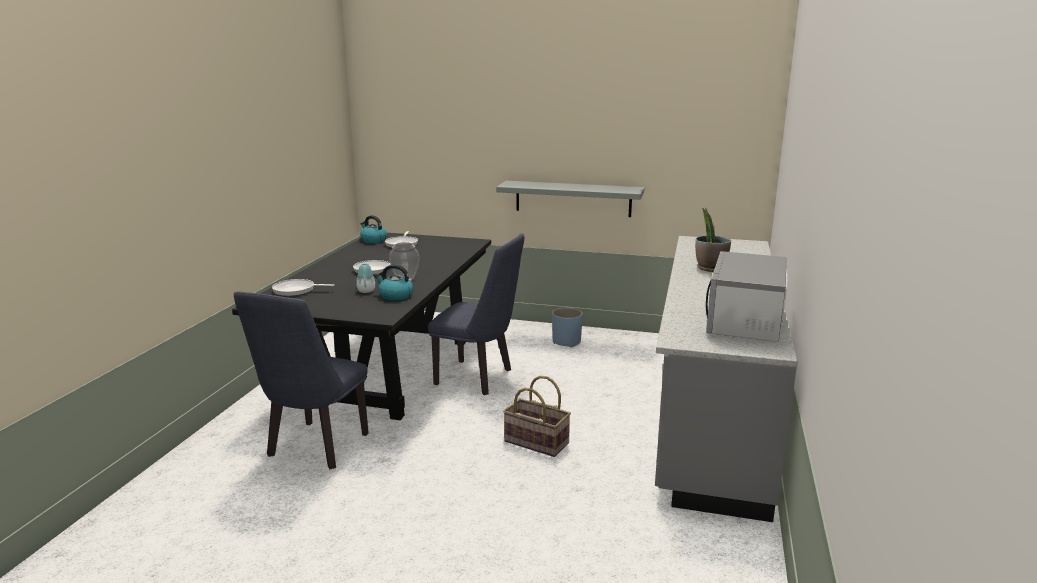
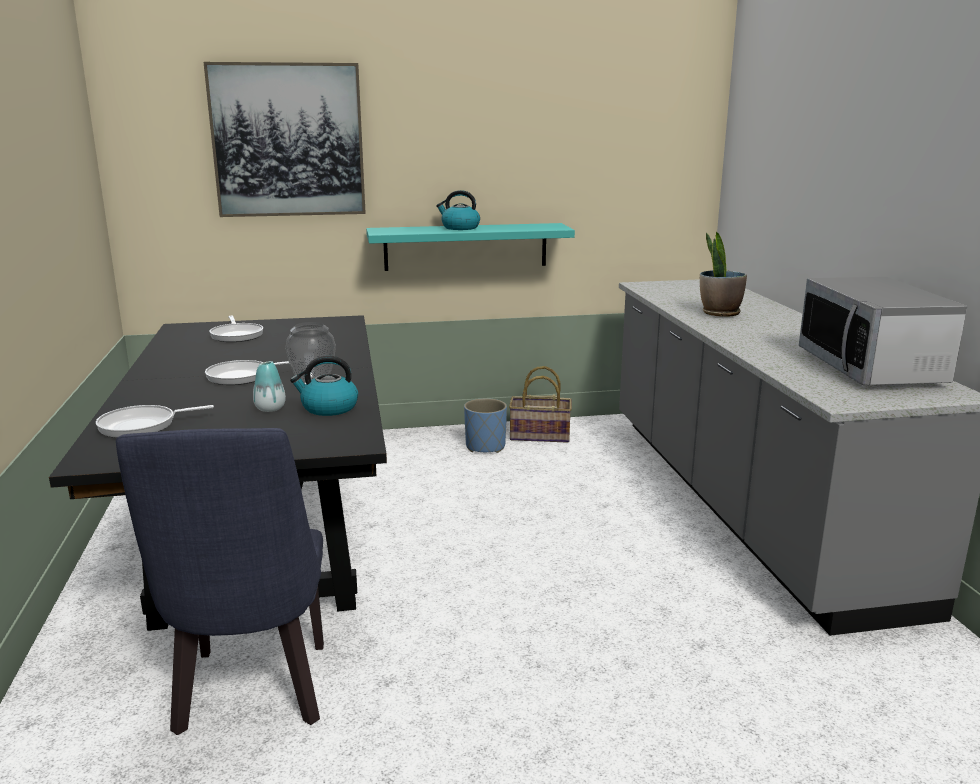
camera: 25 degrees left, 0 degrees up
kettle [360,215,388,243] -> kettle moved to [436,190,480,230]
blue chair [428,234,524,395] -> none
grey shelf [496,181,644,217] -> turquoise shelf [366,223,575,271]
basket [503,376,571,457] -> basket moved to [509,366,572,443]
none -> picture [203,62,366,217]

